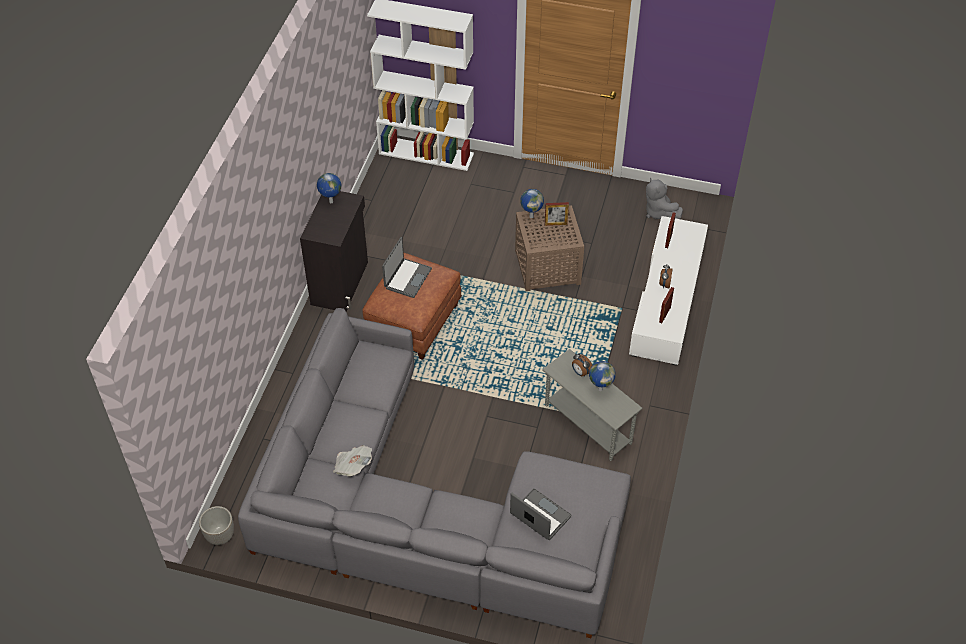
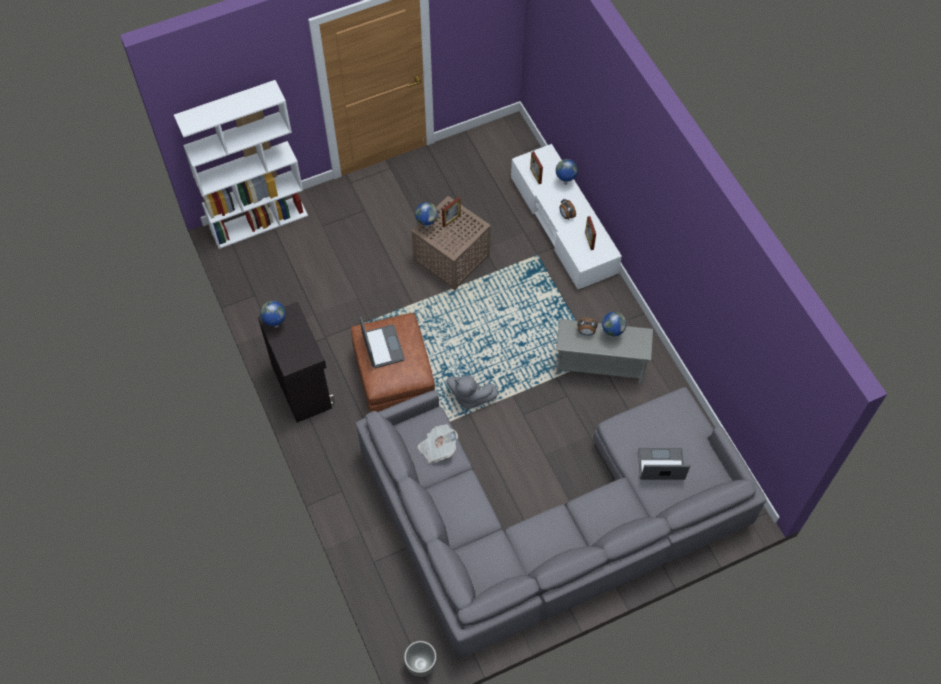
camera: 40 degrees left, 10 degrees up
newspaper [333,445,372,476] -> newspaper moved to [418,424,458,463]
grey plush toy [646,177,683,219] -> grey plush toy moved to [446,375,498,410]
none -> globe [556,159,578,185]

